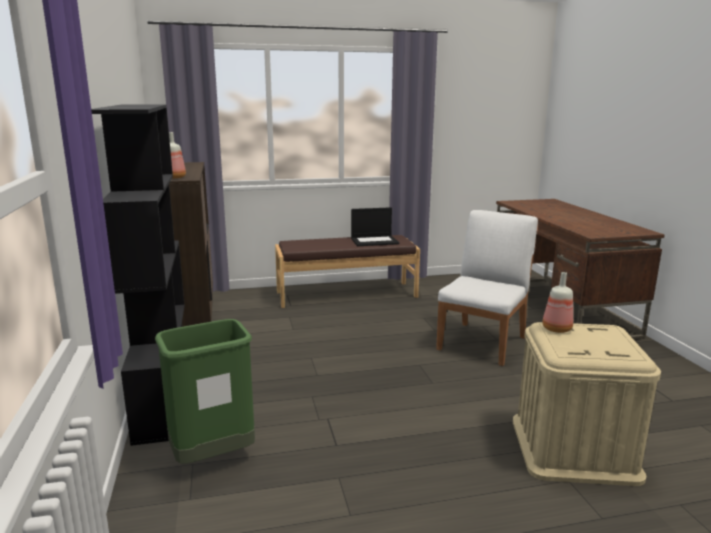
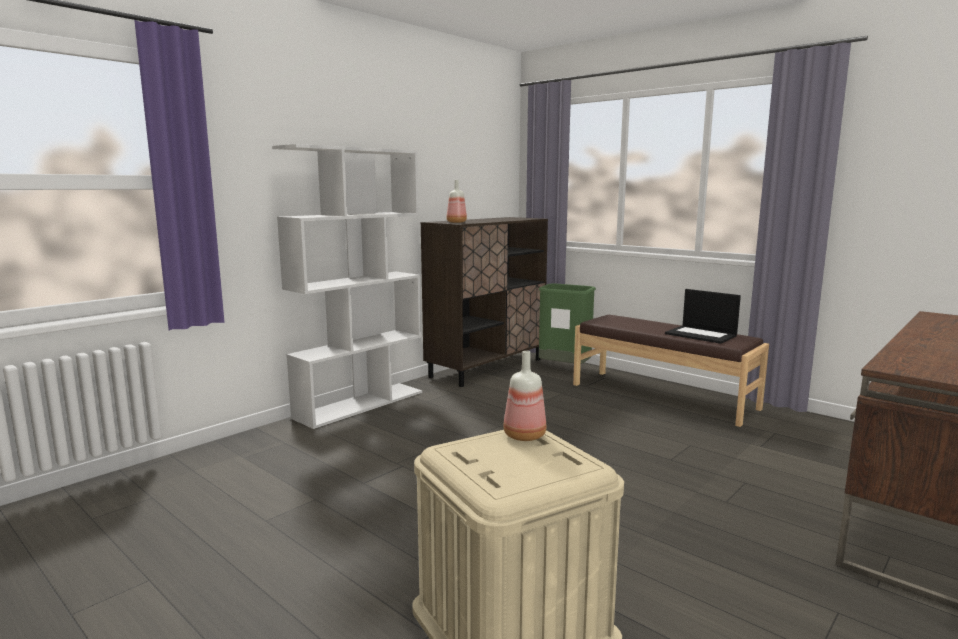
camera: 55 degrees right, 5 degrees down
black bookcase [91,105,185,446] -> white bookcase [272,144,422,429]
green trash can [155,319,255,464] -> green trash can moved to [539,283,596,364]
white chair [436,210,538,366] -> none

